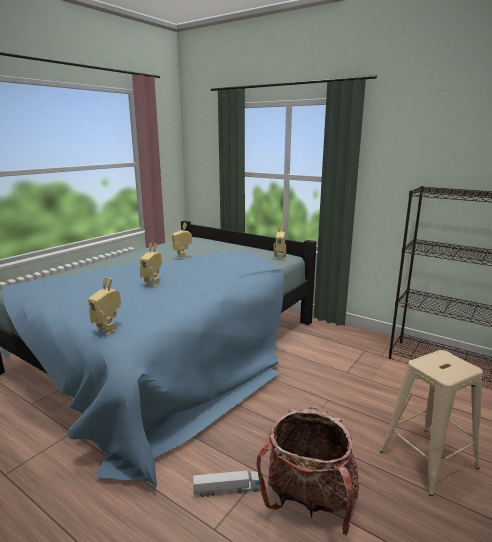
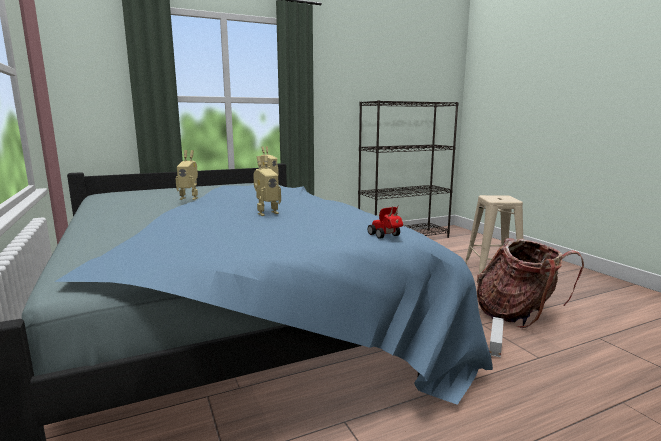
camera: 60 degrees left, 5 degrees down
toy robot [88,277,121,336] -> toy car [368,204,403,238]

